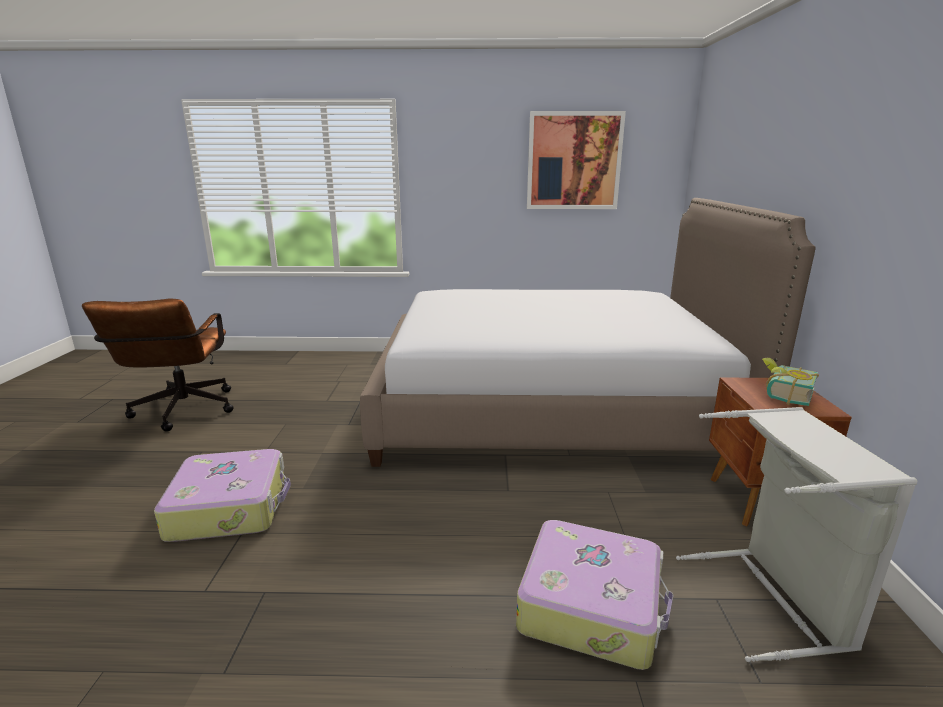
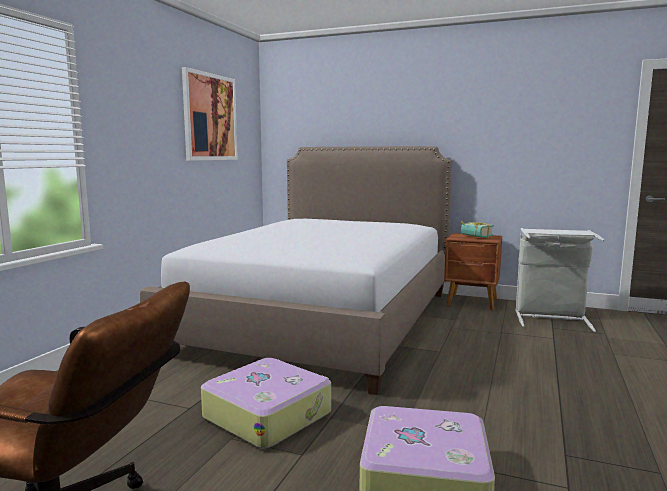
camera: 70 degrees left, 10 degrees down
suitcase [516,520,674,670] -> suitcase moved to [201,358,331,449]

